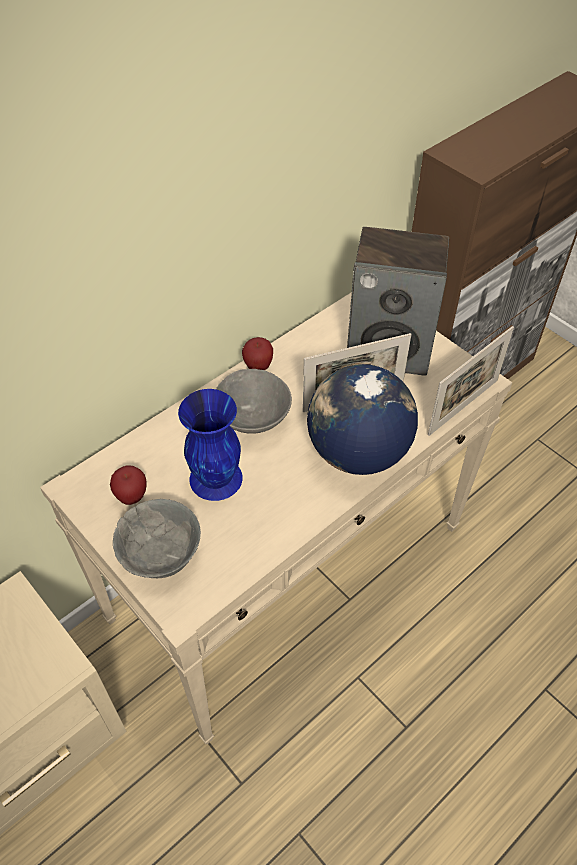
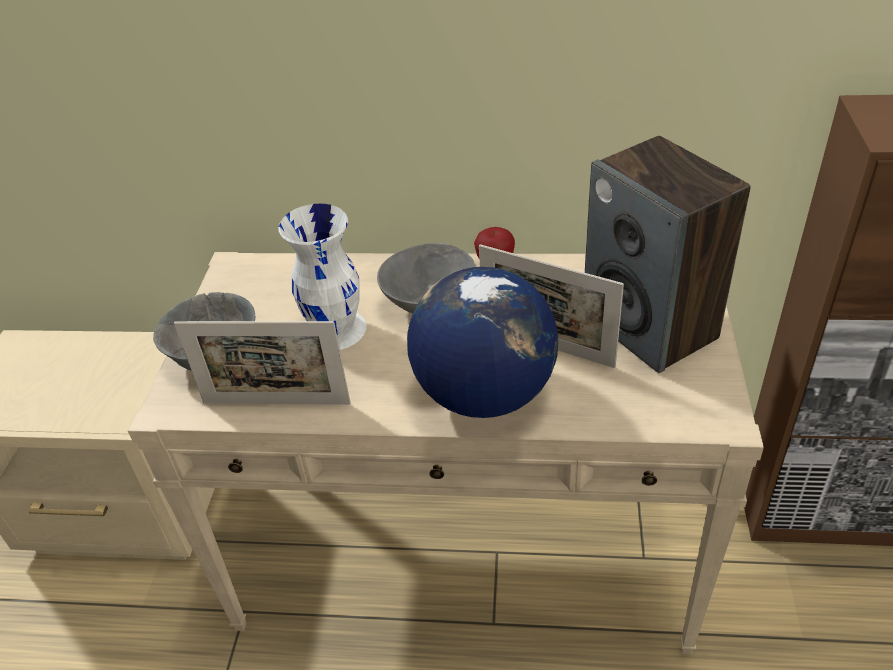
camera: 50 degrees right, 10 degrees down
apple [110,465,147,505] -> none
blue vase [178,389,243,501] -> white vase [278,204,367,350]
picture frame [428,326,514,436] -> picture frame moved to [174,321,350,405]

